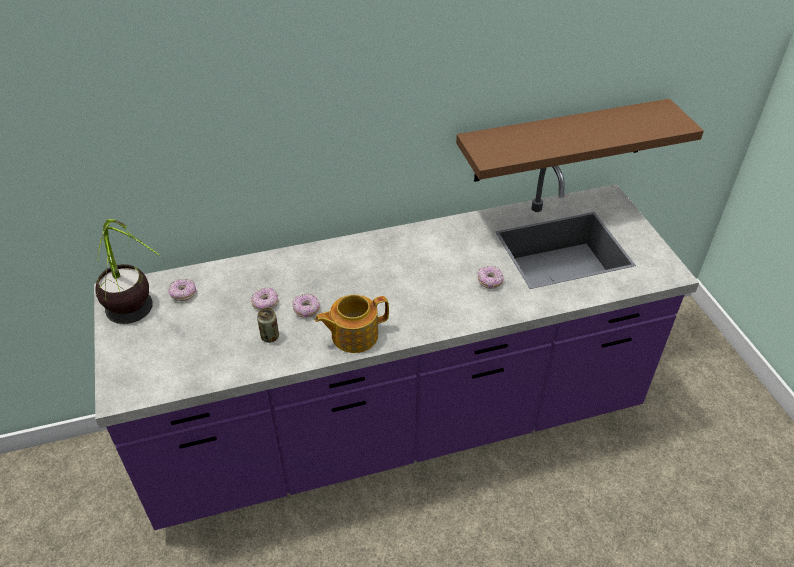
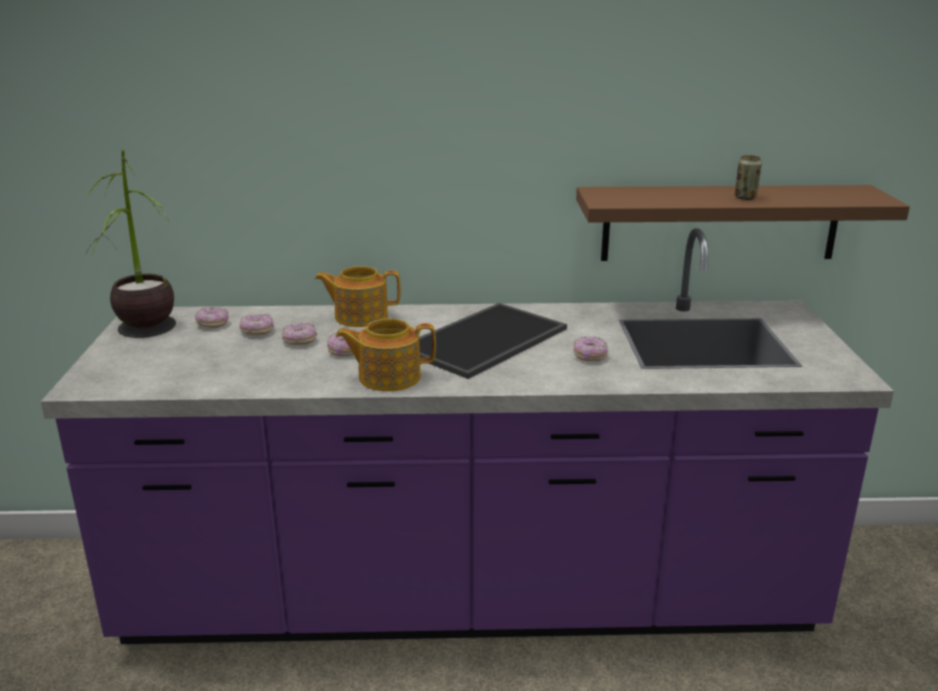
camera: 15 degrees right, 20 degrees down
can [257,308,279,343] -> can moved to [734,155,762,200]
none -> donut [239,314,274,335]
none -> teapot [315,266,401,327]
none -> tray [419,303,567,379]

